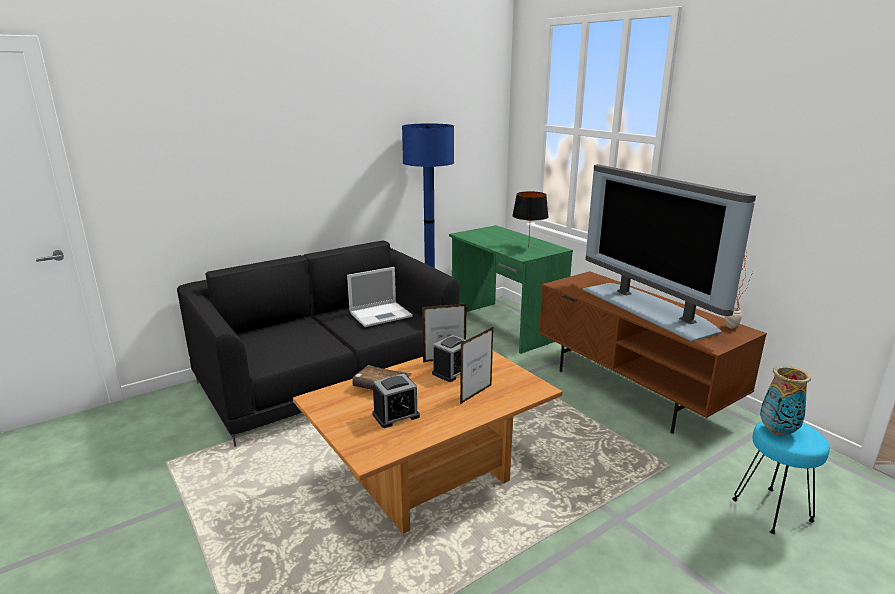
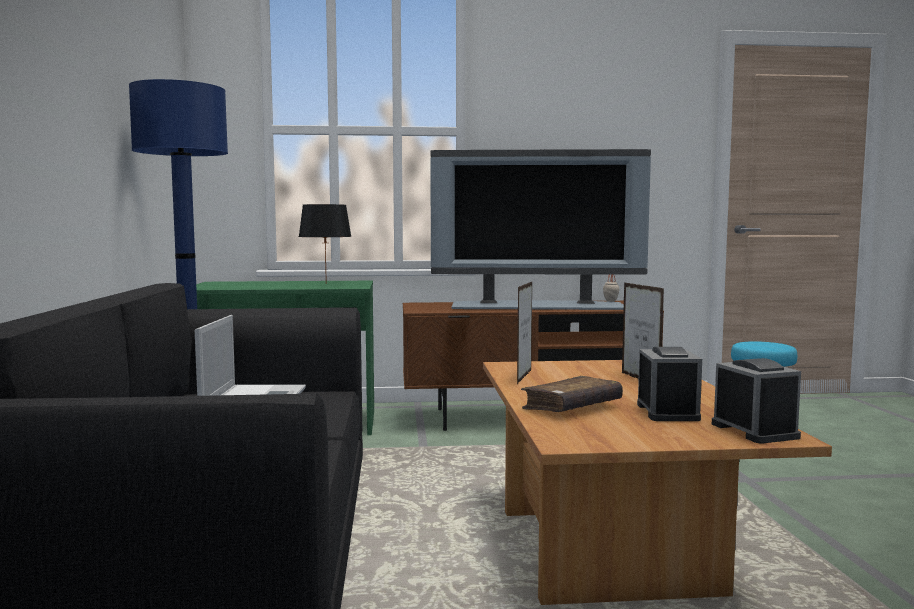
camera: 60 degrees left, 15 degrees down
alarm clock [432,335,465,382] -> alarm clock moved to [712,358,801,444]
vase [760,365,811,436] -> none

